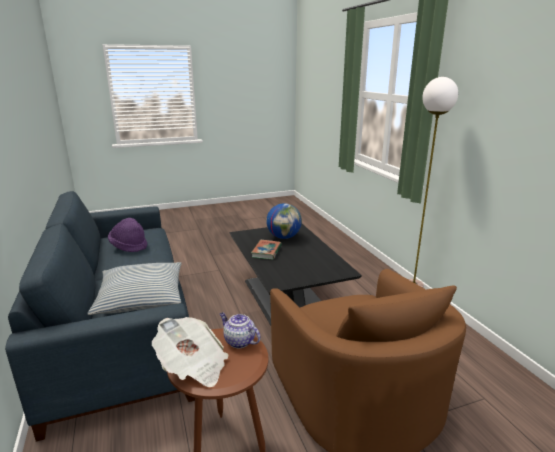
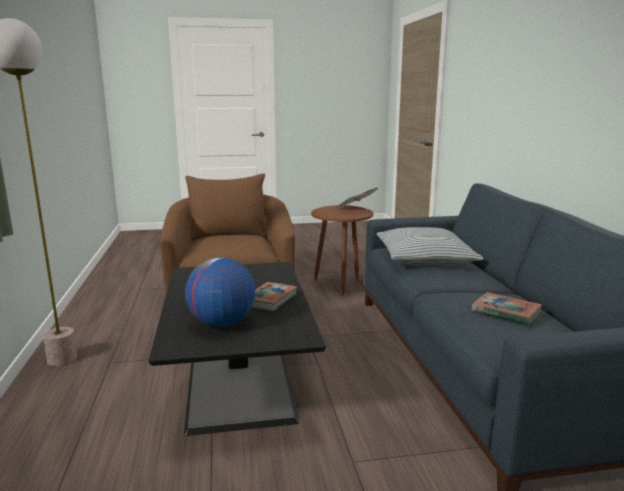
camera: 170 degrees left, 5 degrees down
purple hat [108,218,147,252] -> book [472,292,542,326]
teapot [220,313,260,349] -> none

